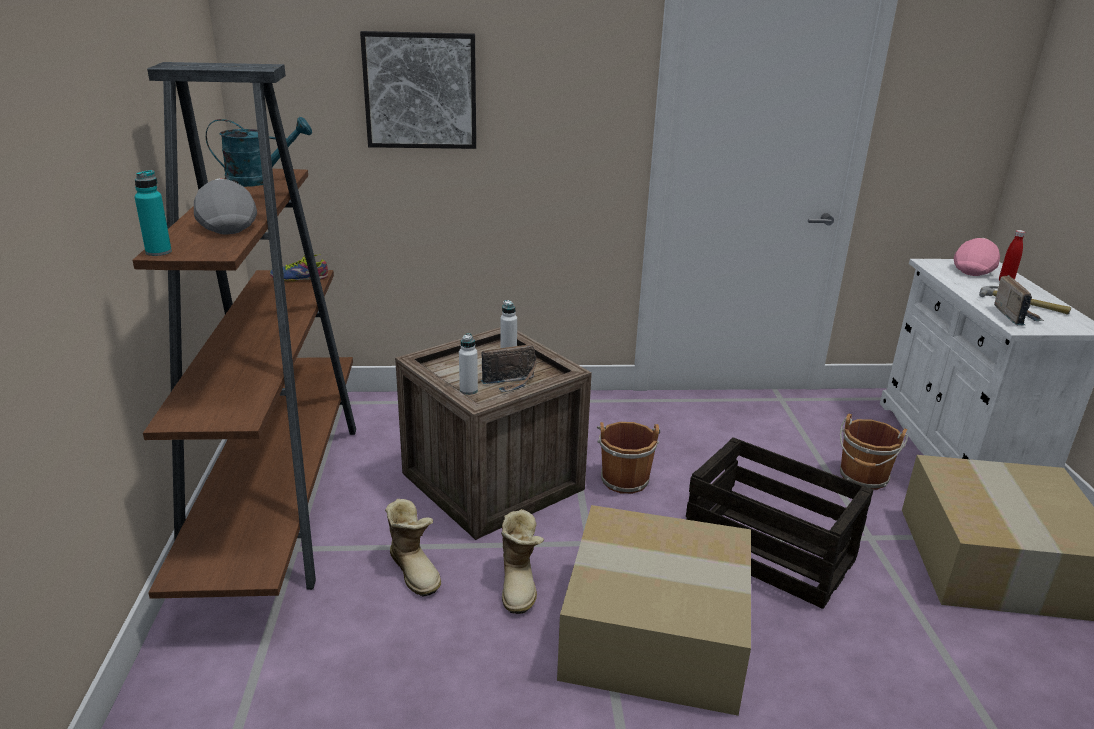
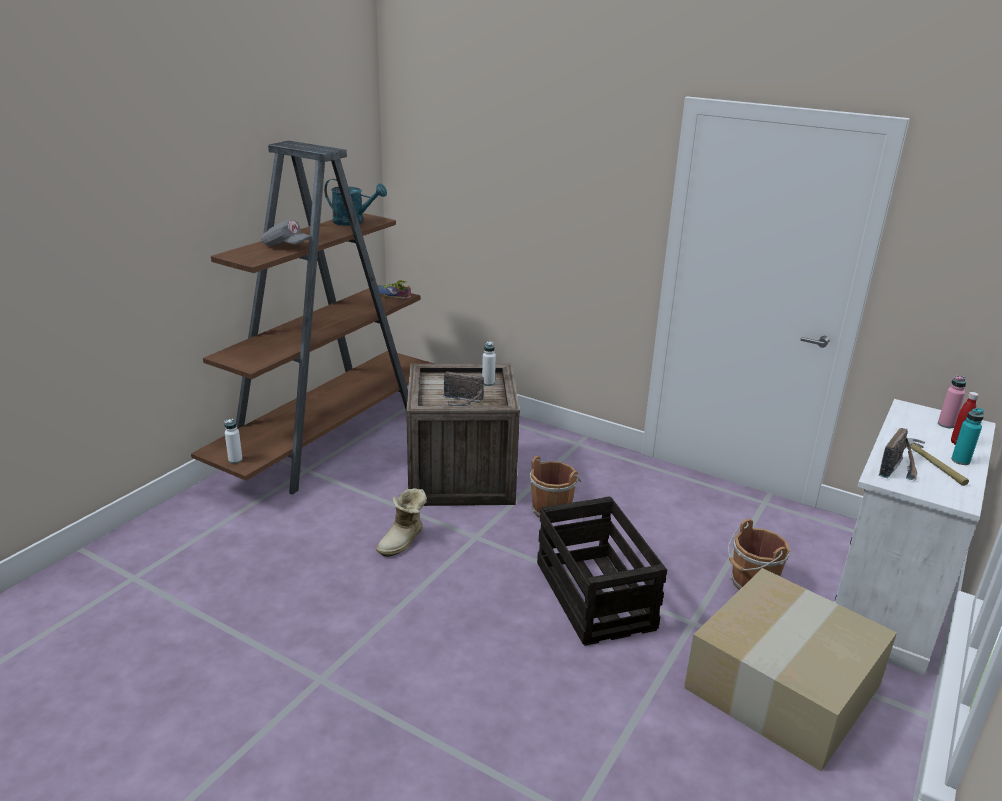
camera: 35 degrees right, 0 degrees up
turquoise bottle [135,170,172,256] -> turquoise bottle moved to [951,408,984,465]
grey cap [194,179,257,235] -> grey cap turned 105 degrees clockwise [261,219,311,246]
picture [360,31,476,149] -> none
boot [385,499,441,596] -> none
white bottle [459,334,478,395] -> white bottle moved to [224,419,243,463]
cardboard box [557,505,751,716] -> none
pink cap [954,238,1000,276] -> pink bottle [938,376,966,428]

